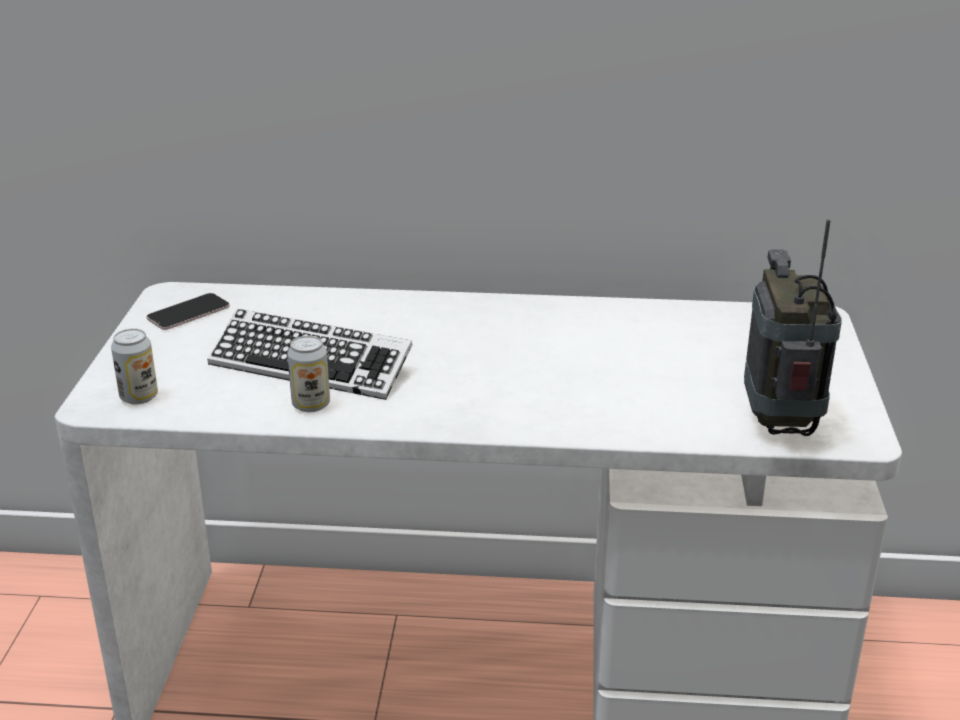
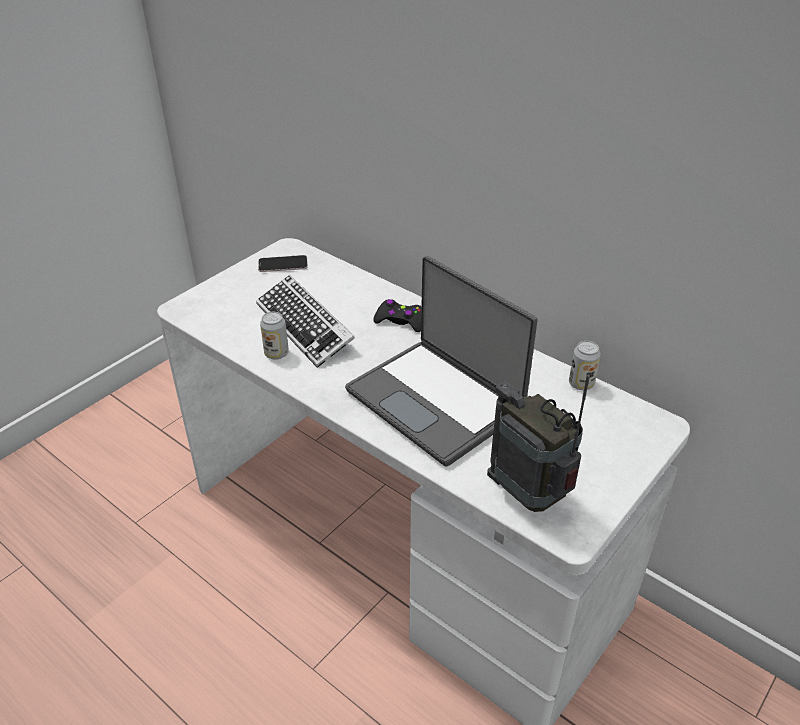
camera: 35 degrees right, 10 degrees up
can [111,329,158,405] -> can moved to [569,341,601,390]
radio [744,219,842,436] -> radio turned 75 degrees counterclockwise [487,375,590,512]
none -> laptop [345,256,538,467]
none -> black game controller [373,299,422,332]

